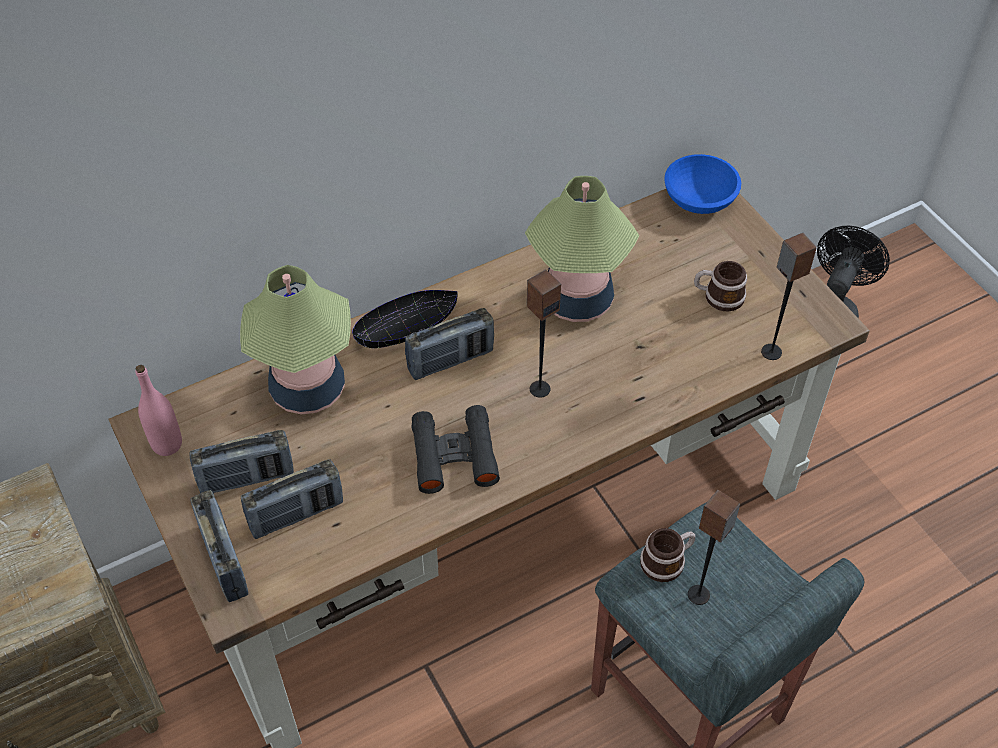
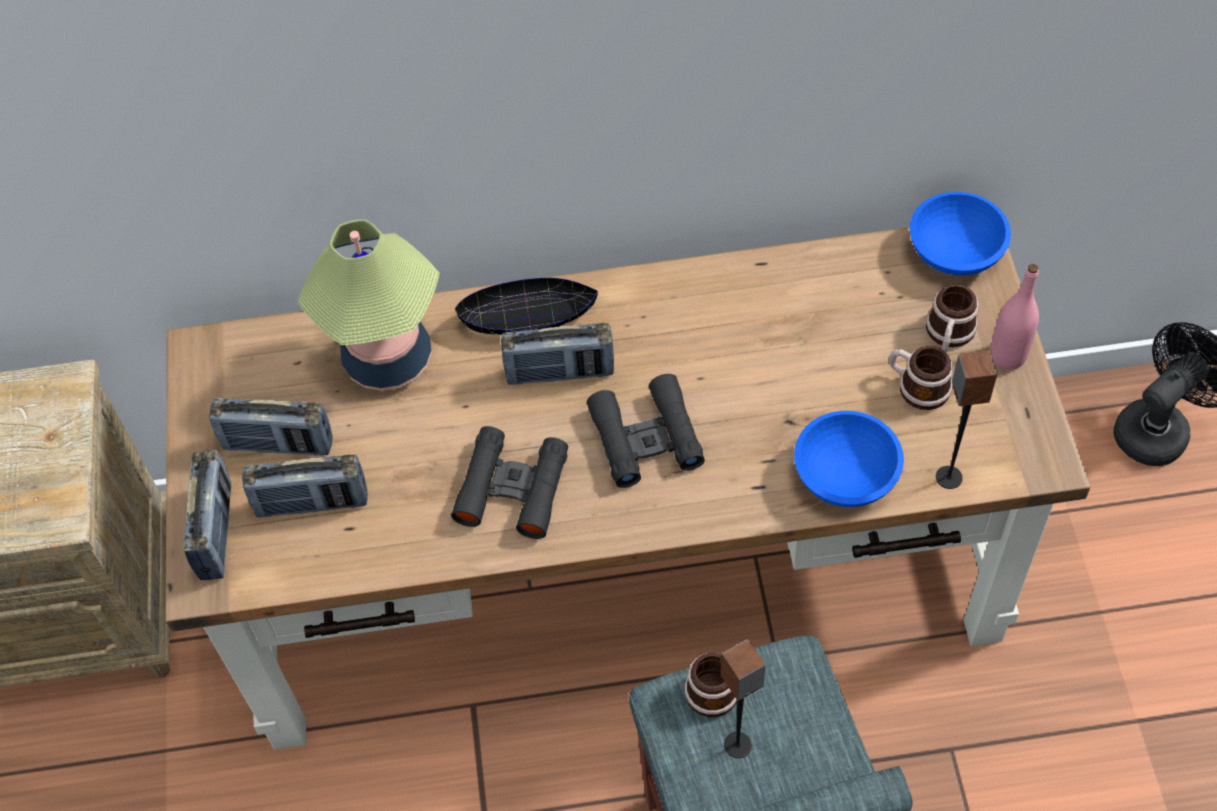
camera: 25 degrees right, 5 degrees up
pink bottle [136,365,182,456] -> pink bottle moved to [990,264,1039,370]
table lamp [525,176,640,322] -> none
speaker [527,269,561,398] -> black binoculars [587,374,705,488]
none -> blue bowl [794,411,904,507]
none -> mug [926,284,979,352]

